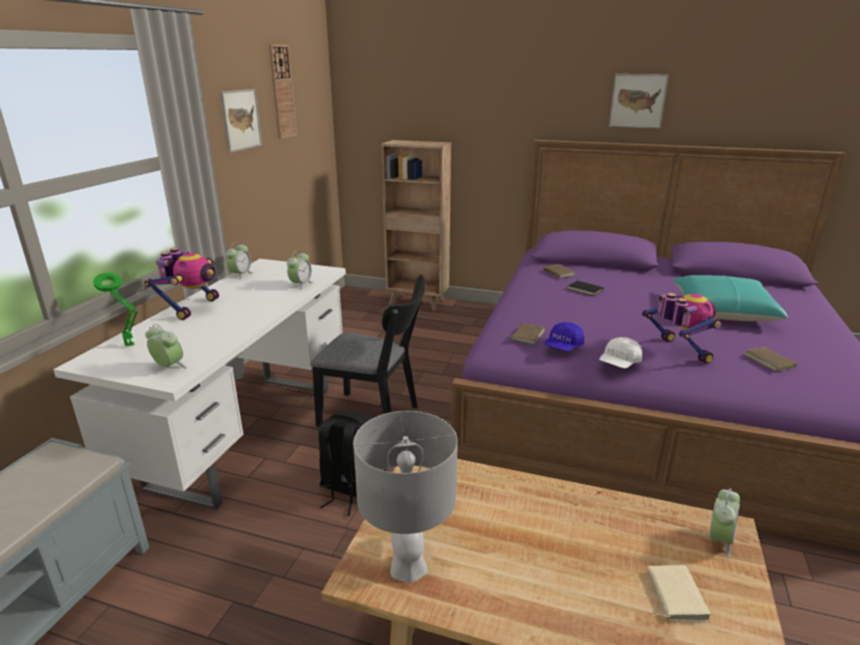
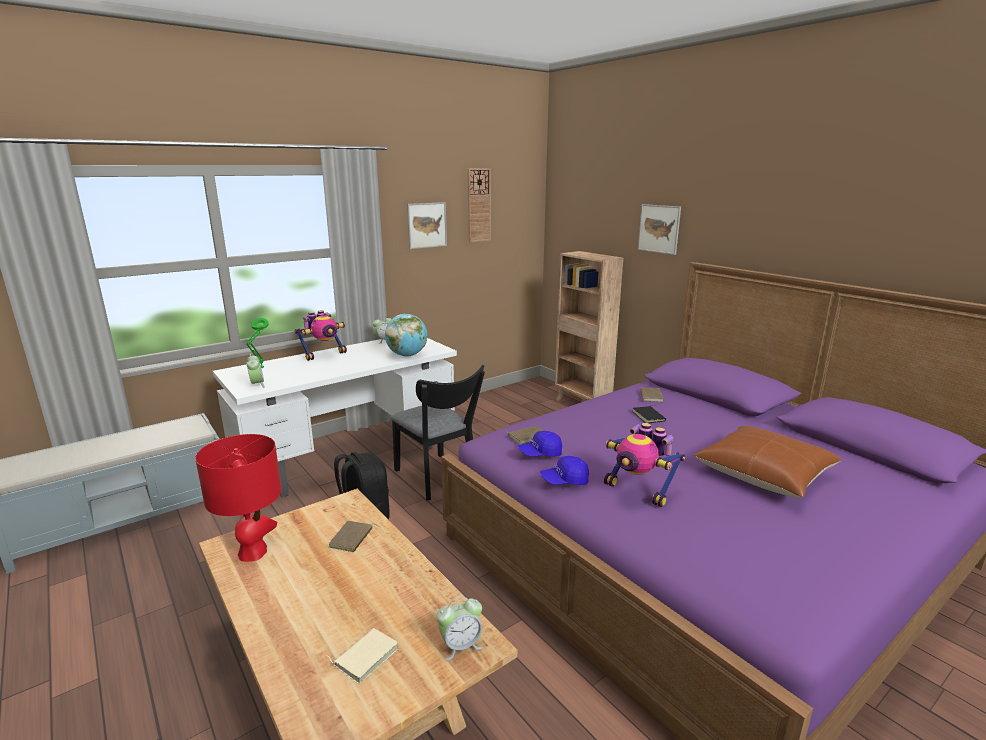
camera: 35 degrees right, 5 degrees down
alarm clock [287,250,313,290] -> globe [385,314,428,357]
grey table lamp [353,411,458,583] -> red table lamp [195,434,282,562]
white cap [599,337,642,368] -> blue cap [540,456,589,485]
picture [609,74,669,128] -> picture moved to [638,204,681,255]
toy robot [642,293,721,364] -> toy robot turned 120 degrees clockwise [604,423,685,507]
turquoise pillow [672,275,788,321] -> brown pillow [694,426,841,498]
brown book [744,345,797,372] -> brown book moved to [329,521,380,552]

